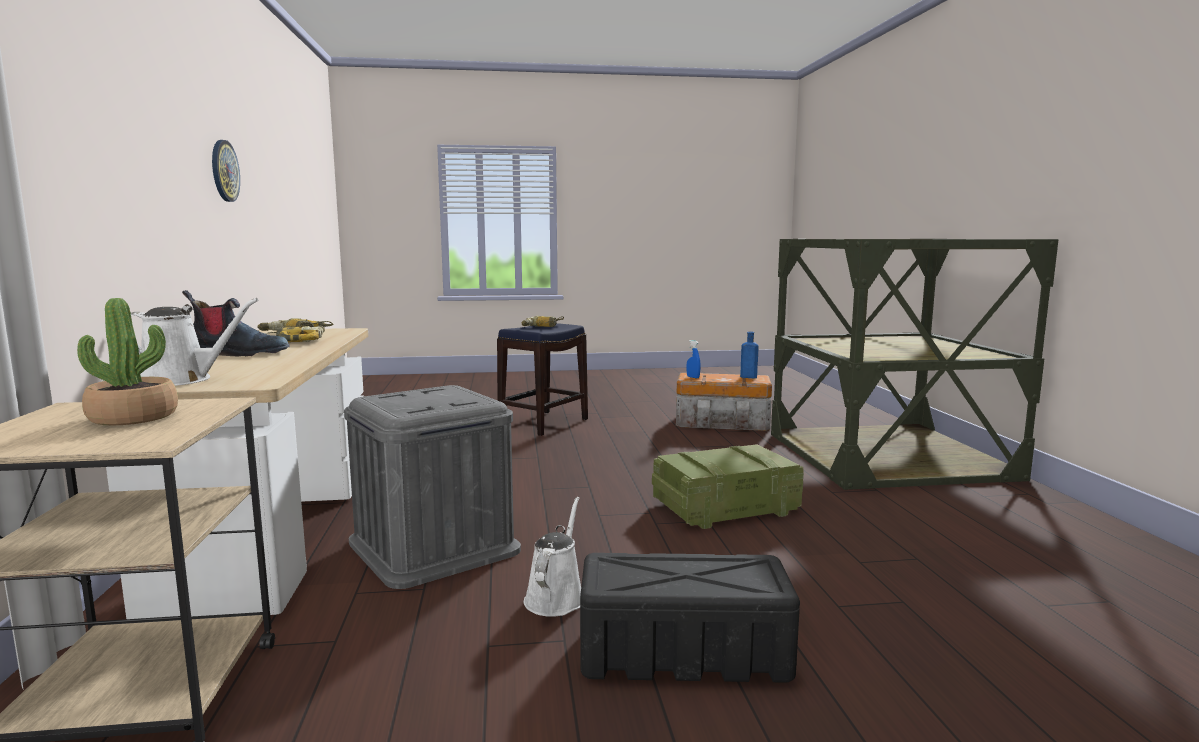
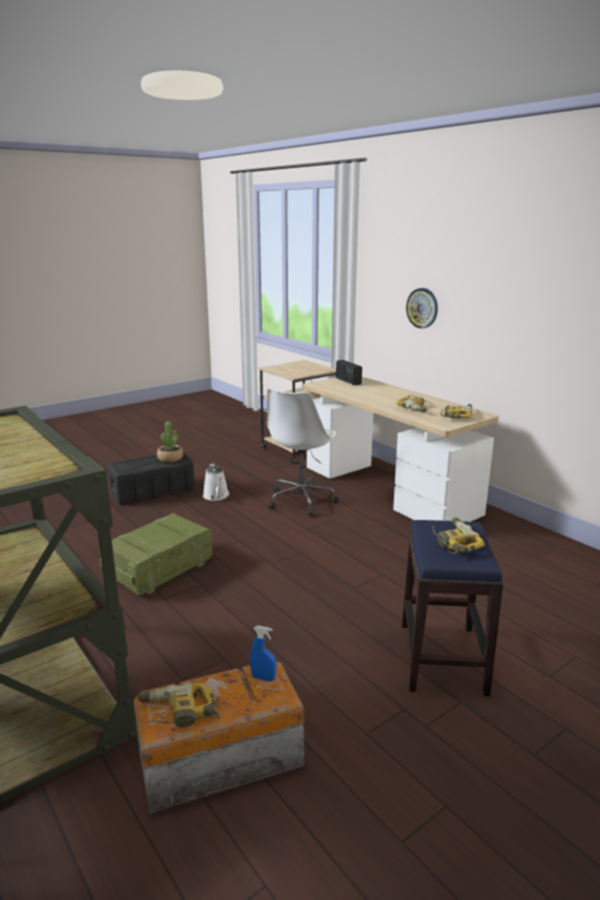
camera: 150 degrees right, 10 degrees up
potted plant [77,298,178,426] -> potted plant moved to [157,421,183,462]
white watering can [131,298,259,386] -> radio [336,360,362,385]
boot [182,290,290,356] -> none
wall clock [212,140,240,202] -> wall clock moved to [406,288,438,328]
grey storage box [344,385,521,589] -> white office chair [267,388,339,516]
blue bottle [740,331,759,378] -> power drill [137,682,220,728]

